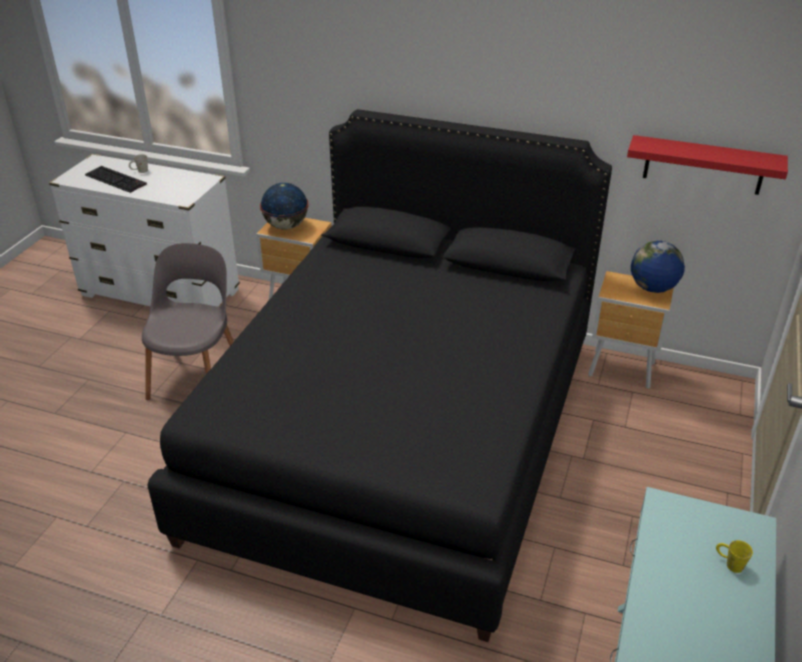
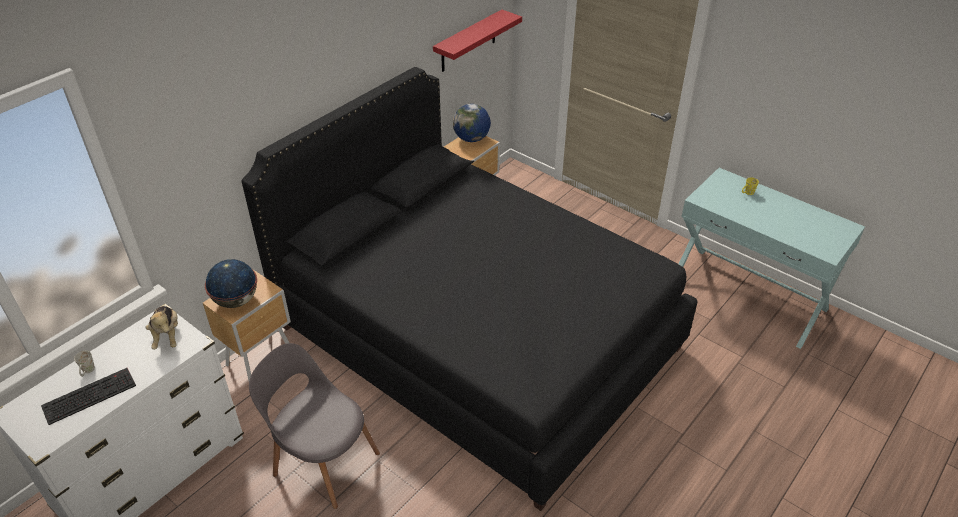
camera: 70 degrees left, 5 degrees up
none -> plush toy [146,306,178,350]

